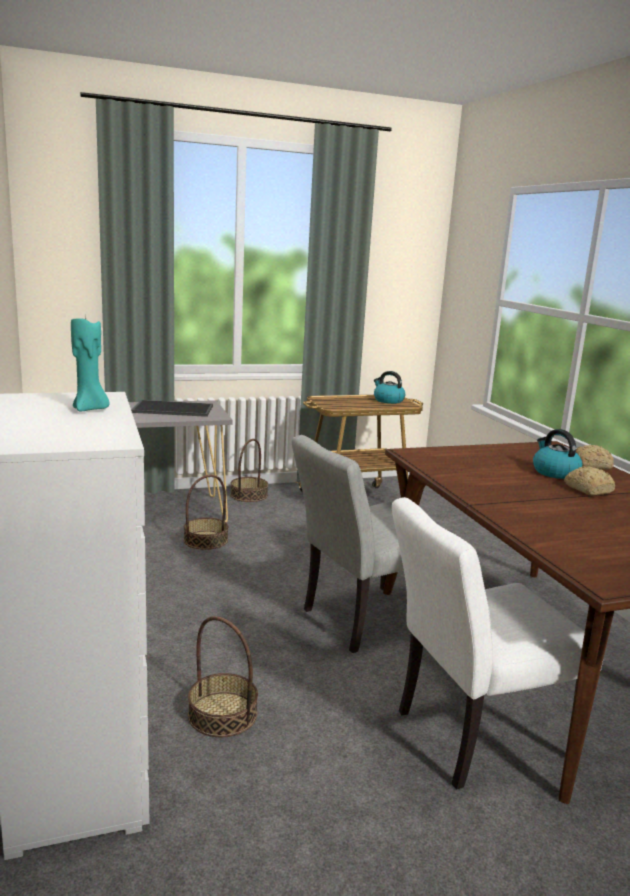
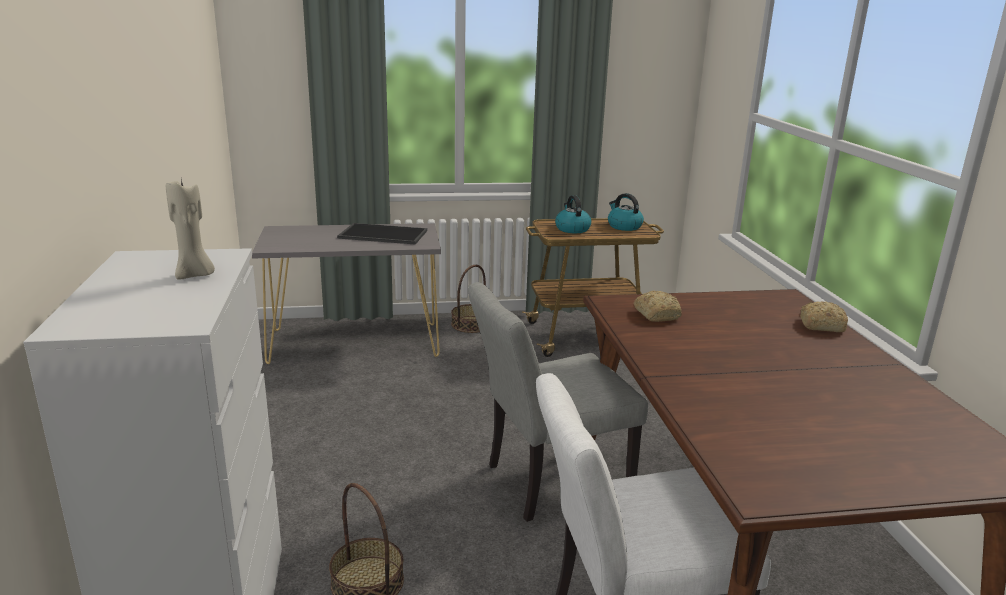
camera: 10 degrees right, 5 degrees up
turquoise candle [71,316,109,411] -> beige candle [166,179,215,280]
basket [183,475,229,550] -> none
kettle [533,429,582,479] -> kettle moved to [555,195,591,233]
bread [564,466,615,496] -> bread moved to [634,291,682,322]

